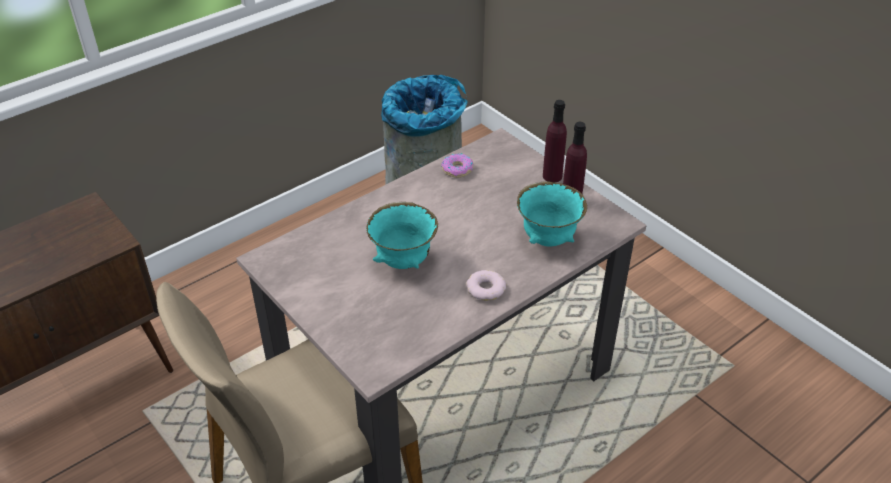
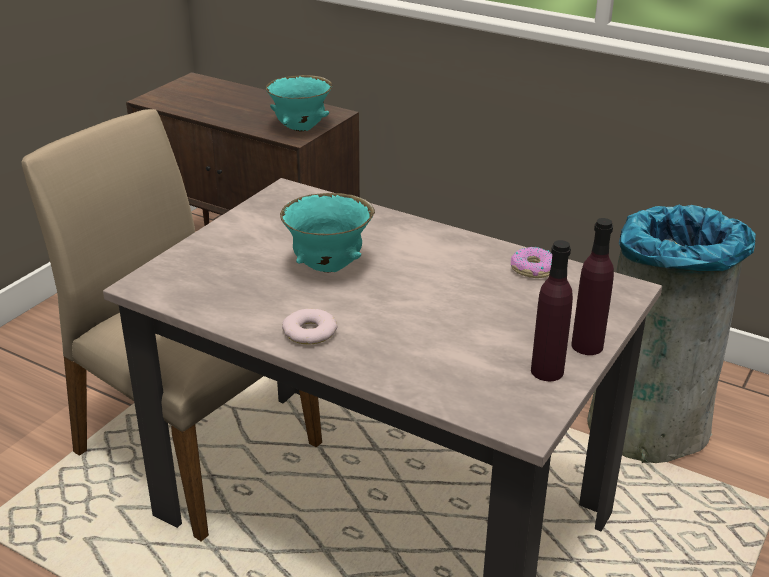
camera: 70 degrees right, 10 degrees down
turquoise bowl [517,181,587,246] -> turquoise bowl moved to [266,75,332,131]

